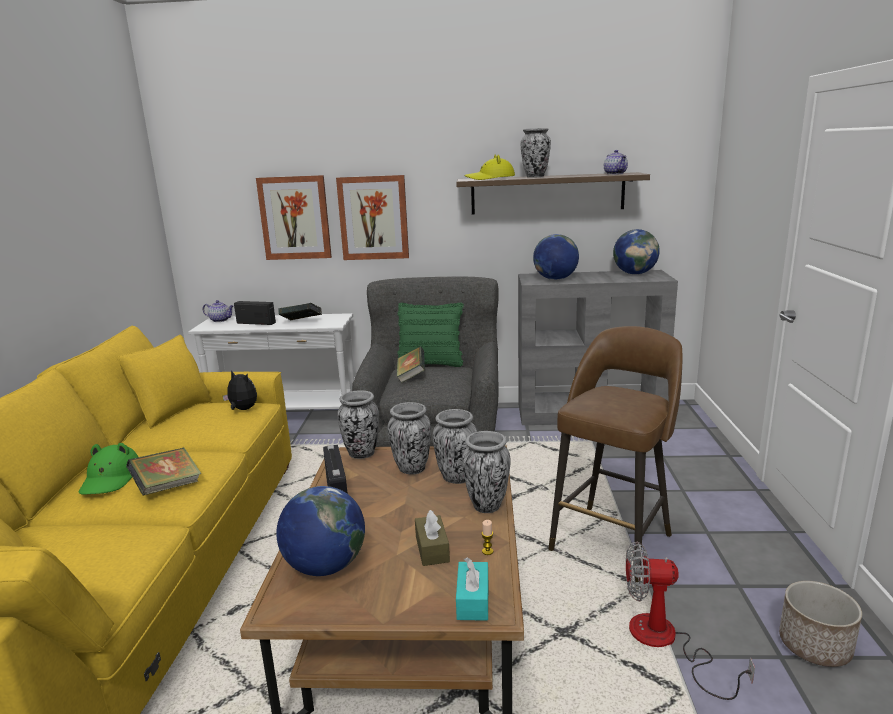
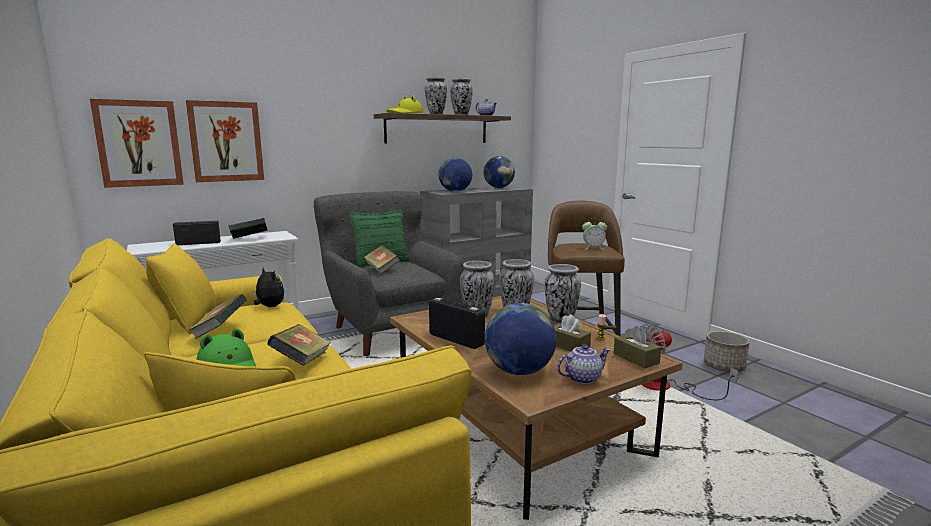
camera: 35 degrees left, 5 degrees down
teapot [203,300,234,322] -> teapot moved to [557,344,610,384]
plush toy [223,370,257,410] -> plush toy turned 45 degrees clockwise [253,267,284,307]
picture [336,175,409,260] -> picture moved to [90,99,184,188]
vase [338,390,379,459] -> vase moved to [450,78,473,115]
turquoise tissue box [456,557,488,621] -> brown tissue box [613,326,661,368]
none -> book [188,294,247,339]
none -> alarm clock [582,219,607,250]

